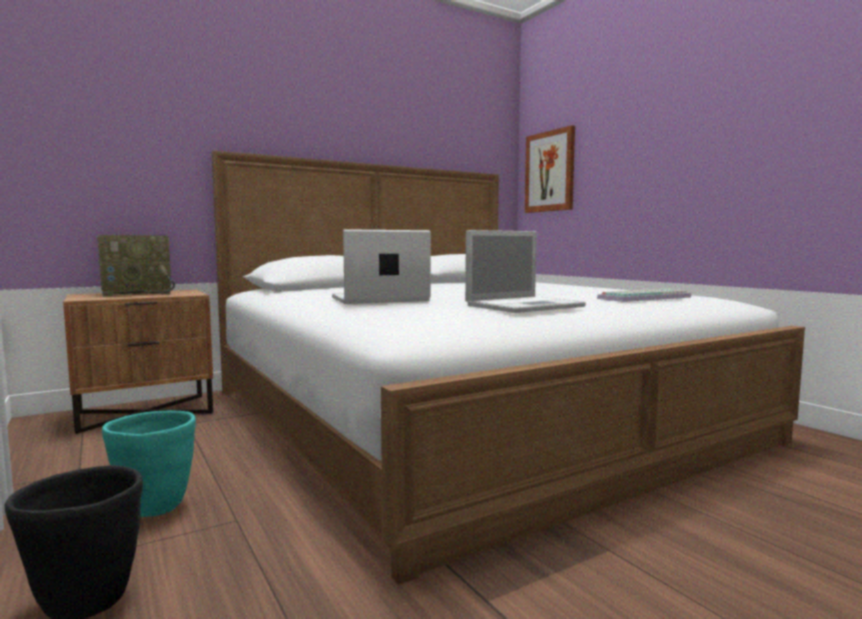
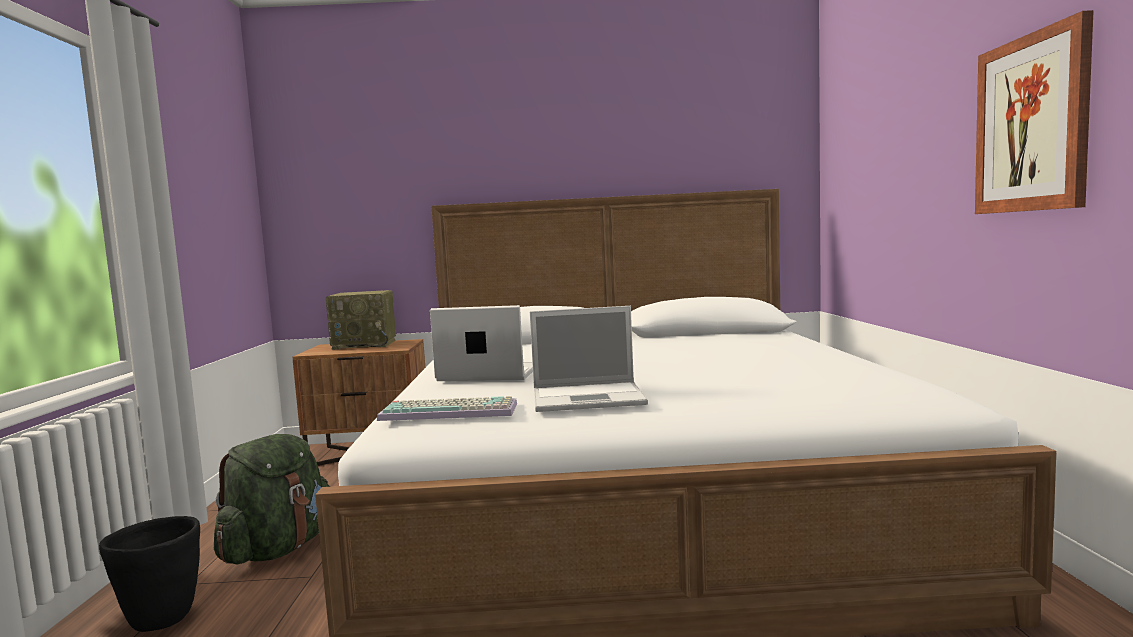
camera: 30 degrees right, 0 degrees up
turquoise planter [102,410,196,517] -> green backpack [214,434,330,564]
picture [525,125,575,213] -> picture moved to [975,10,1094,214]
keyboard [597,289,691,302] -> keyboard moved to [377,396,517,421]

